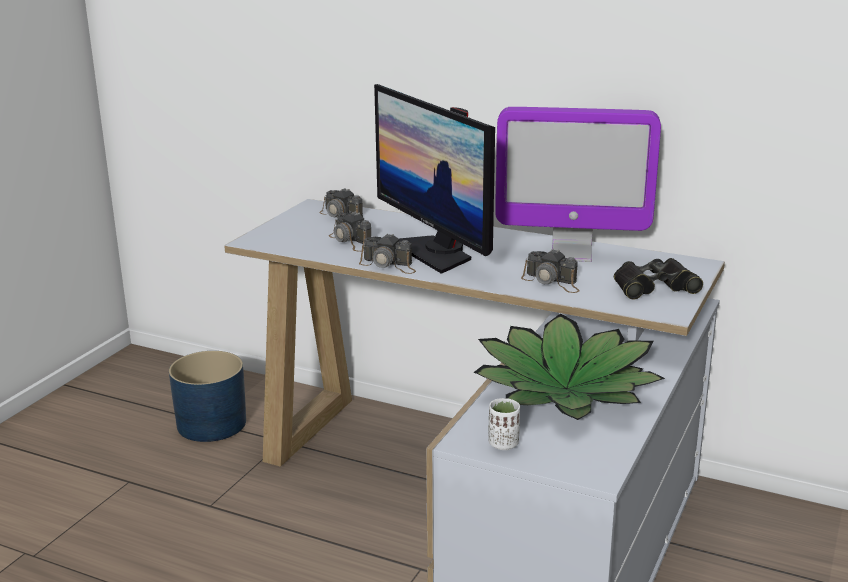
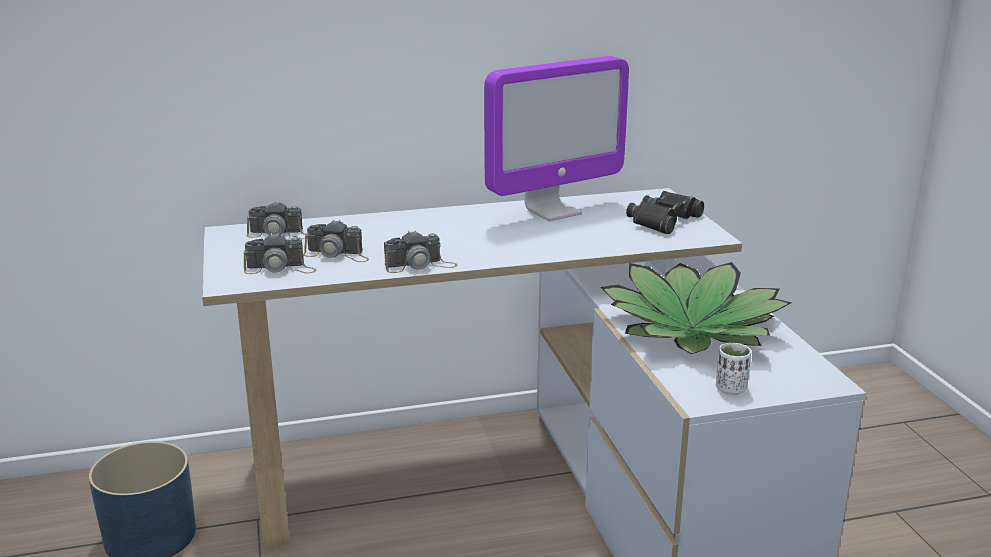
camera: 40 degrees left, 0 degrees up
monitor [374,84,495,274] -> none
camera [521,249,580,293] -> camera moved to [244,233,317,274]

